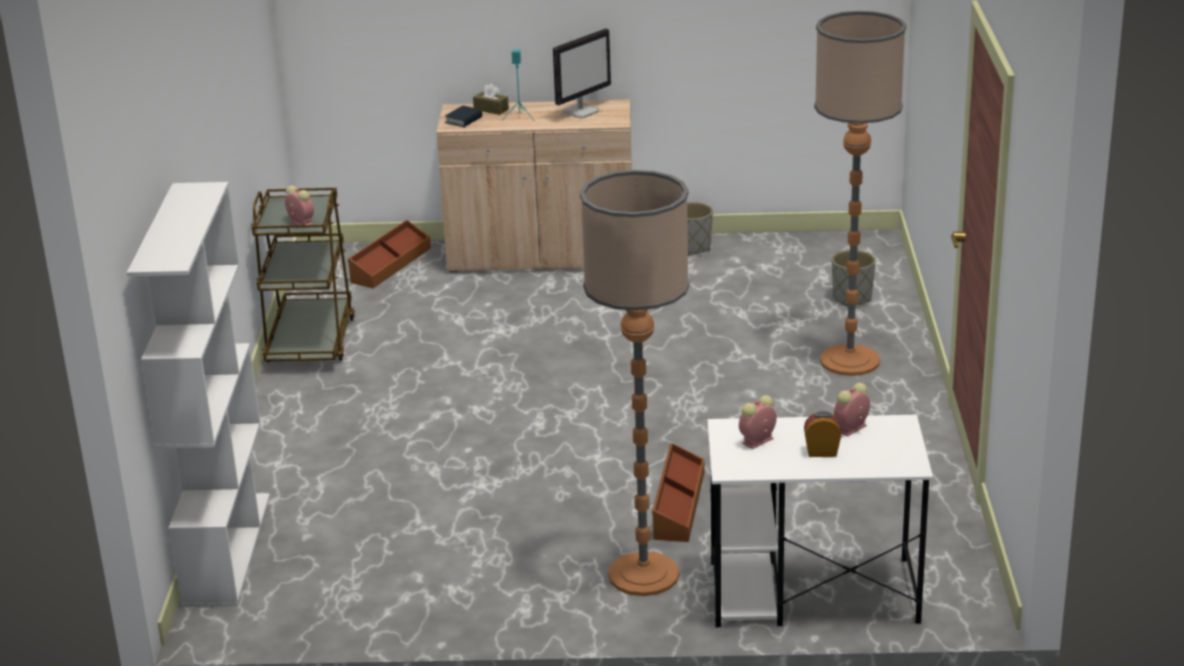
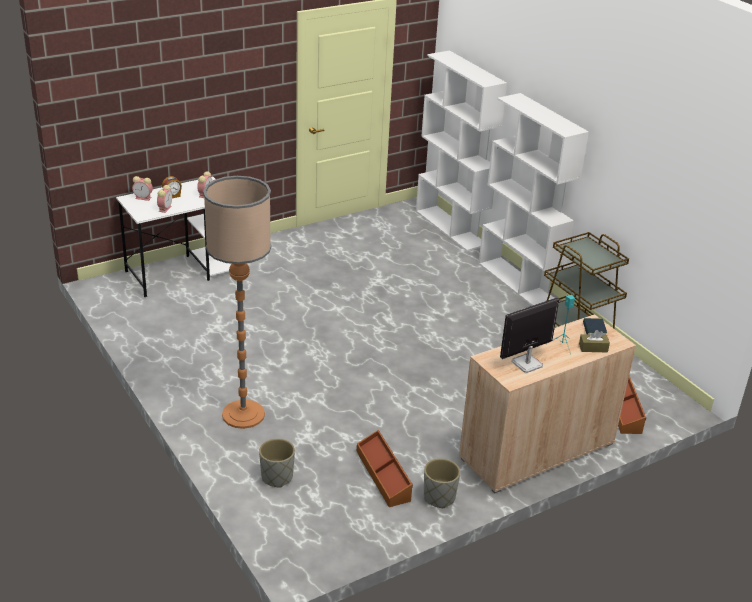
camera: 145 degrees right, 5 degrees up
alarm clock [285,185,314,228] -> alarm clock moved to [132,176,153,201]
monitor [553,28,611,118] -> monitor turned 45 degrees clockwise [500,298,559,373]
floor lamp [580,170,690,596] -> none
brown storage box [652,443,704,542] -> brown storage box moved to [357,430,413,507]
none -> white bookcase [478,93,589,306]

